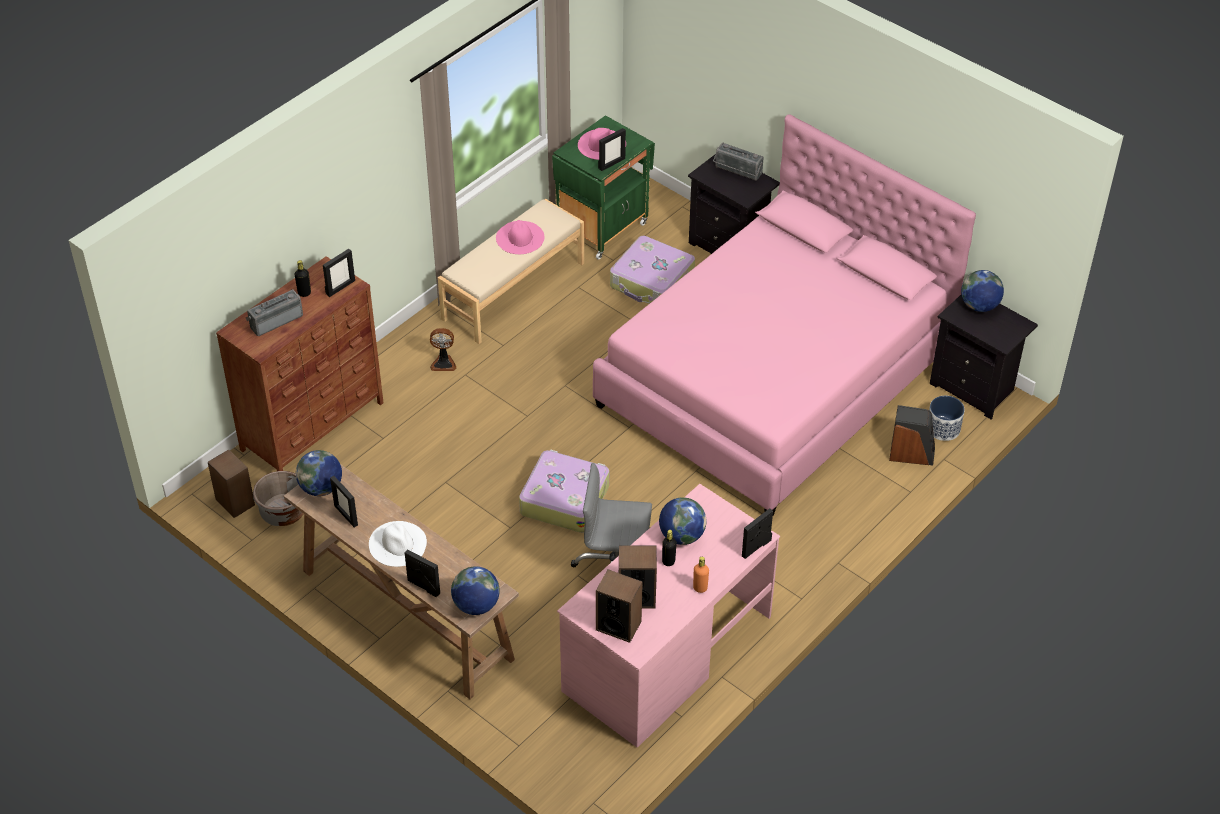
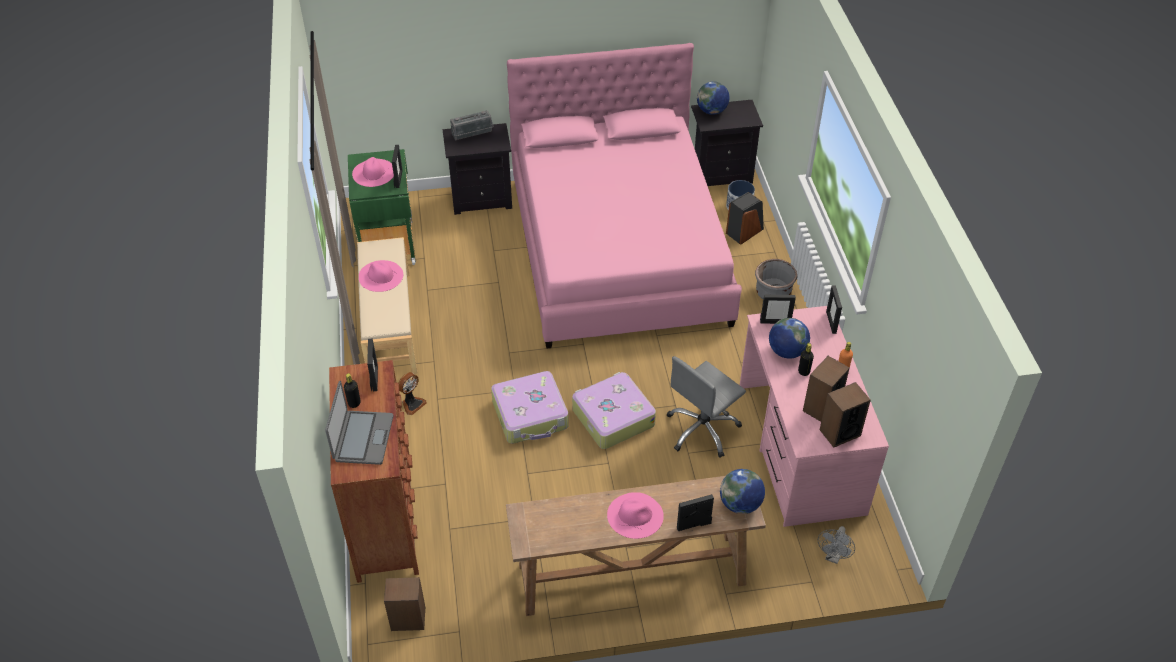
camera: 50 degrees left, 0 degrees up
radio [246,289,303,336] -> laptop [325,381,393,465]
grey planter [253,471,303,526] -> grey planter moved to [755,259,797,299]
globe [296,450,342,496] -> none
picture frame [330,476,358,527] -> picture frame moved to [760,295,796,324]
white hat [369,521,427,567] -> pink hat [607,492,664,539]
suitcase [610,236,695,304] -> suitcase moved to [491,371,569,444]
none -> grey fan [818,526,855,564]

